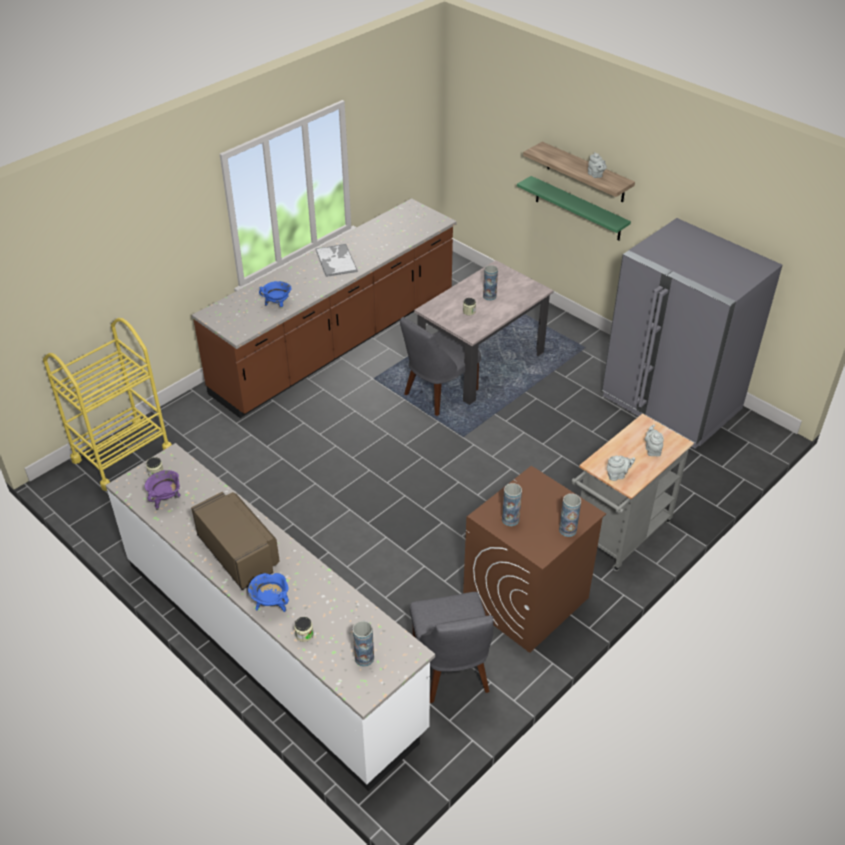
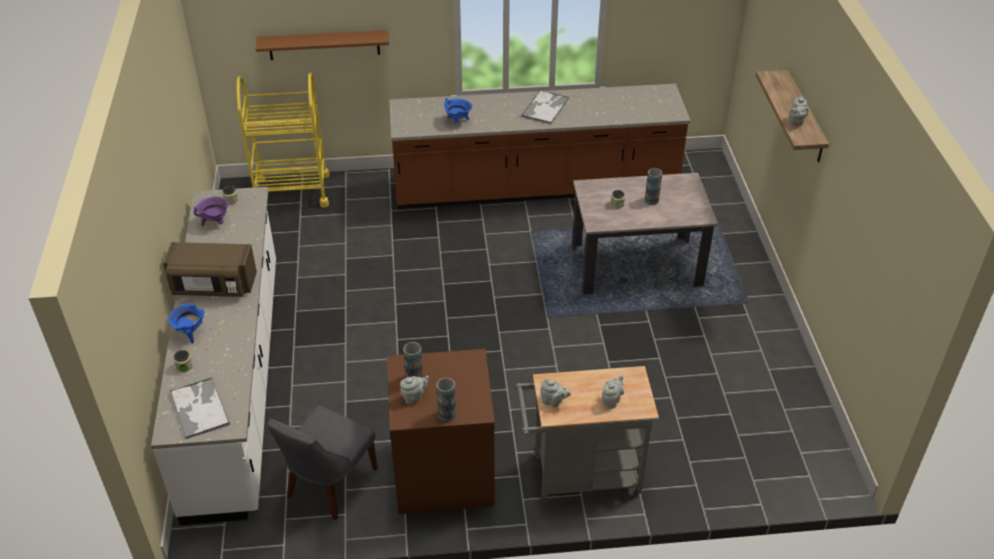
camera: 40 degrees right, 0 degrees up
brown microwave [191,492,280,590] -> brown microwave turned 90 degrees clockwise [163,242,257,297]
vase [353,621,374,667] -> tray [170,378,230,439]
grey chair [400,317,481,416] -> none
green shelf [517,176,631,241] -> none
grey fridge [602,218,783,448] -> none
none -> brown shelf [256,30,389,60]
none -> grey teapot [400,376,430,404]

